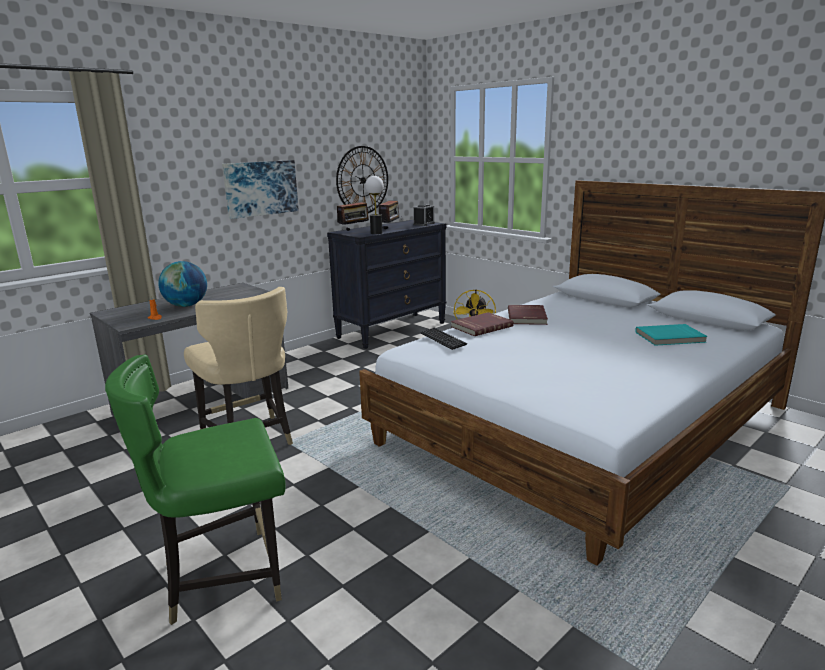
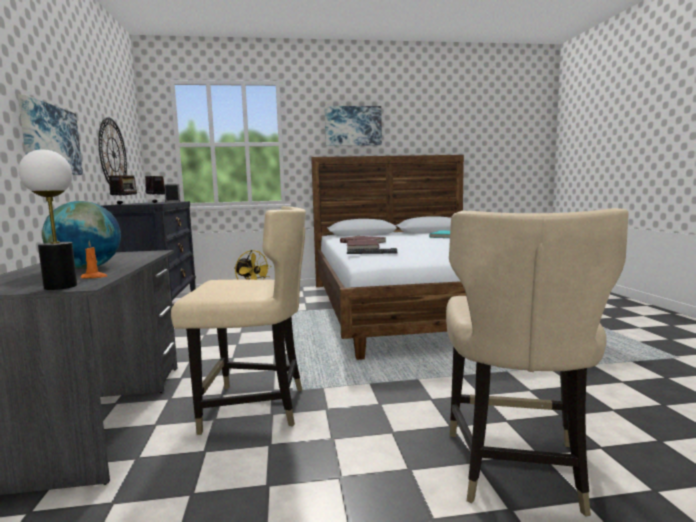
camera: 55 degrees left, 10 degrees down
green chair [105,355,285,625] -> beige chair [446,208,629,517]
table lamp [365,176,384,234] -> table lamp moved to [19,149,77,290]
none -> picture [324,106,382,146]

